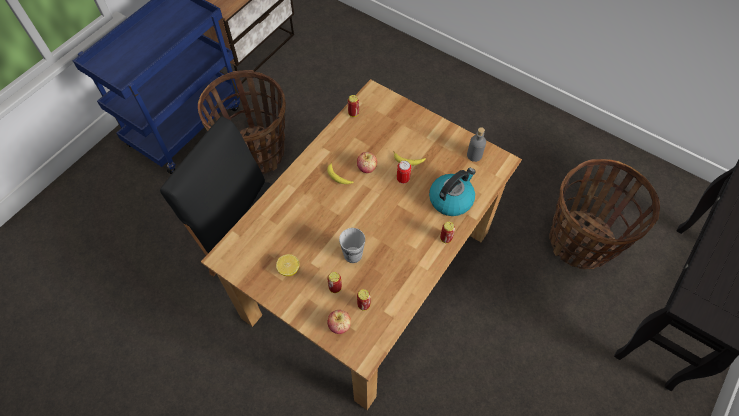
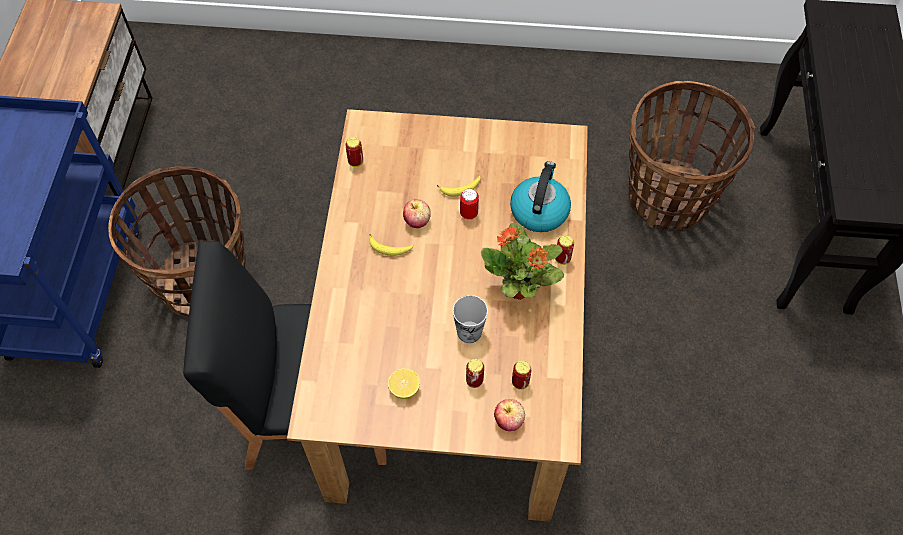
camera: 30 degrees left, 0 degrees up
grey bottle [467,127,486,162] -> none
none -> potted plant [481,223,564,300]

